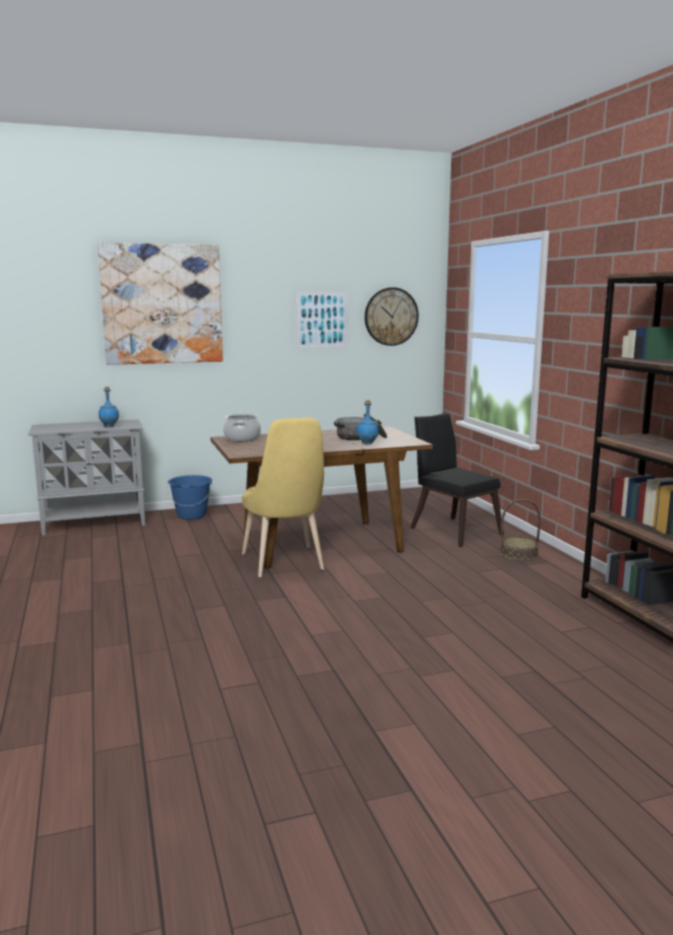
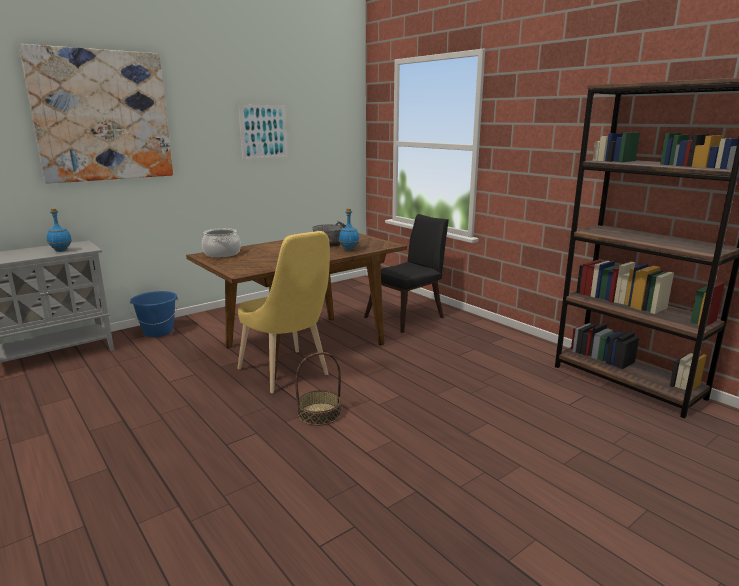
camera: 20 degrees left, 5 degrees up
wall clock [365,287,419,346] -> none
black chair [410,413,504,547] -> black chair turned 105 degrees clockwise [364,214,449,333]
basket [500,499,541,561] -> basket moved to [295,352,341,426]

